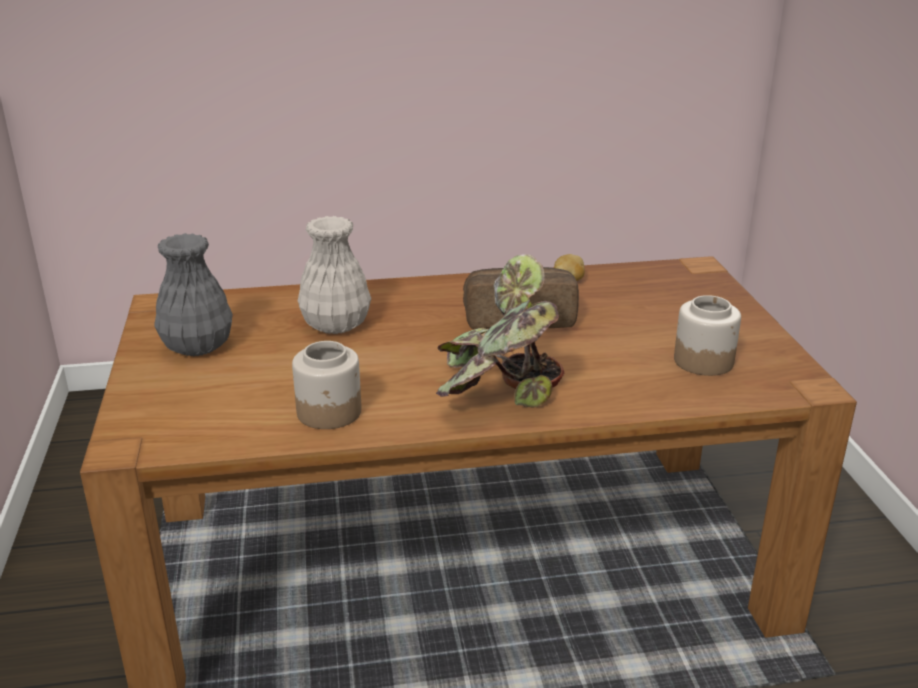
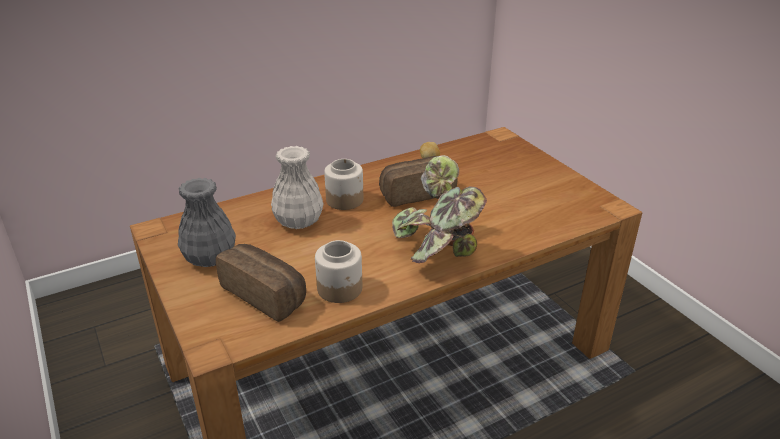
camera: 20 degrees left, 5 degrees up
jar [674,295,741,376] -> jar moved to [324,159,363,210]
none -> bread [216,244,306,322]

